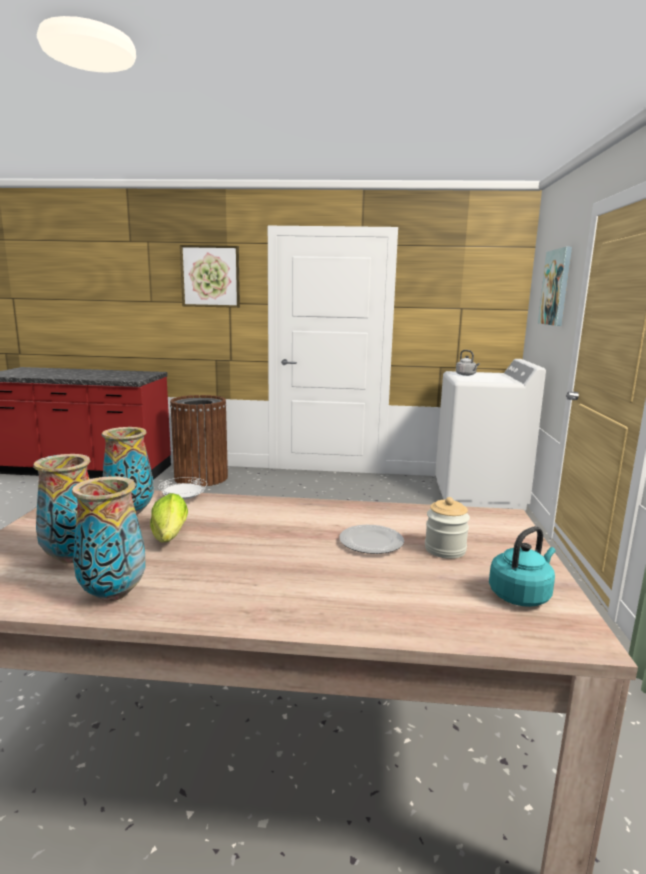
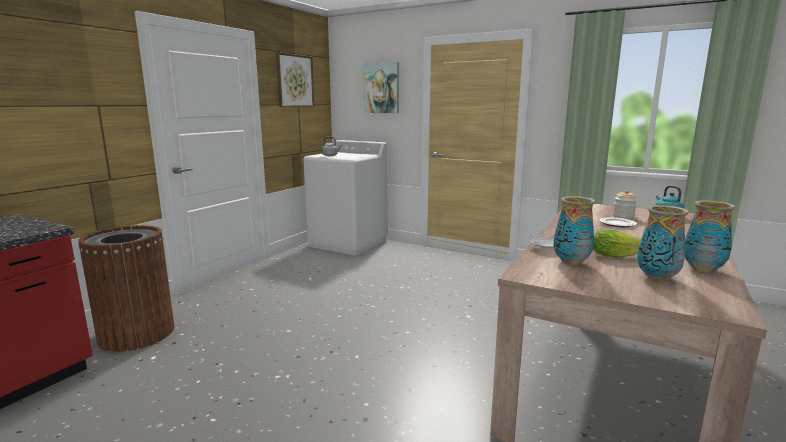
camera: 65 degrees left, 0 degrees up
picture [180,245,240,308] -> picture moved to [276,52,315,107]

